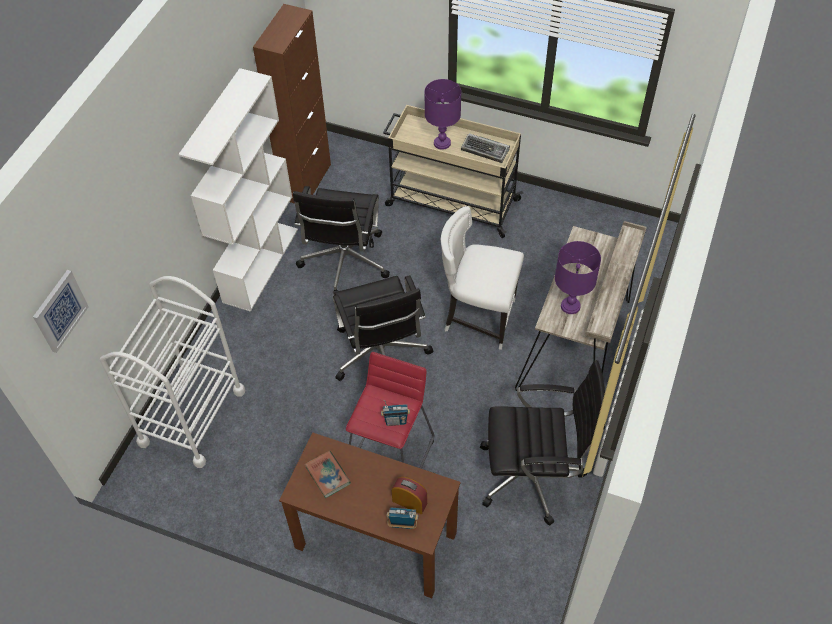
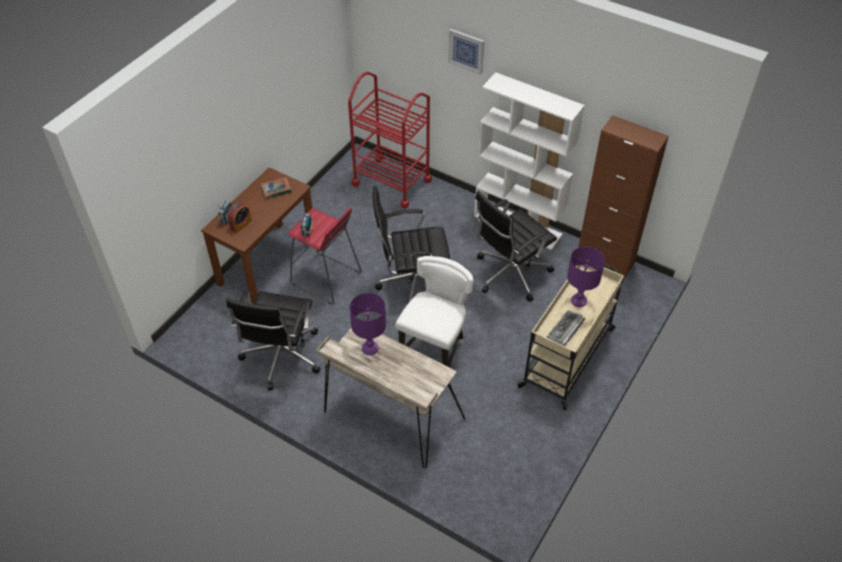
camera: 100 degrees right, 5 degrees down
picture [33,270,89,353] -> picture moved to [448,29,484,75]
white cart [100,276,245,468] -> red cart [348,72,432,209]
black office chair [293,186,390,294] -> black office chair turned 60 degrees counterclockwise [475,191,557,302]

